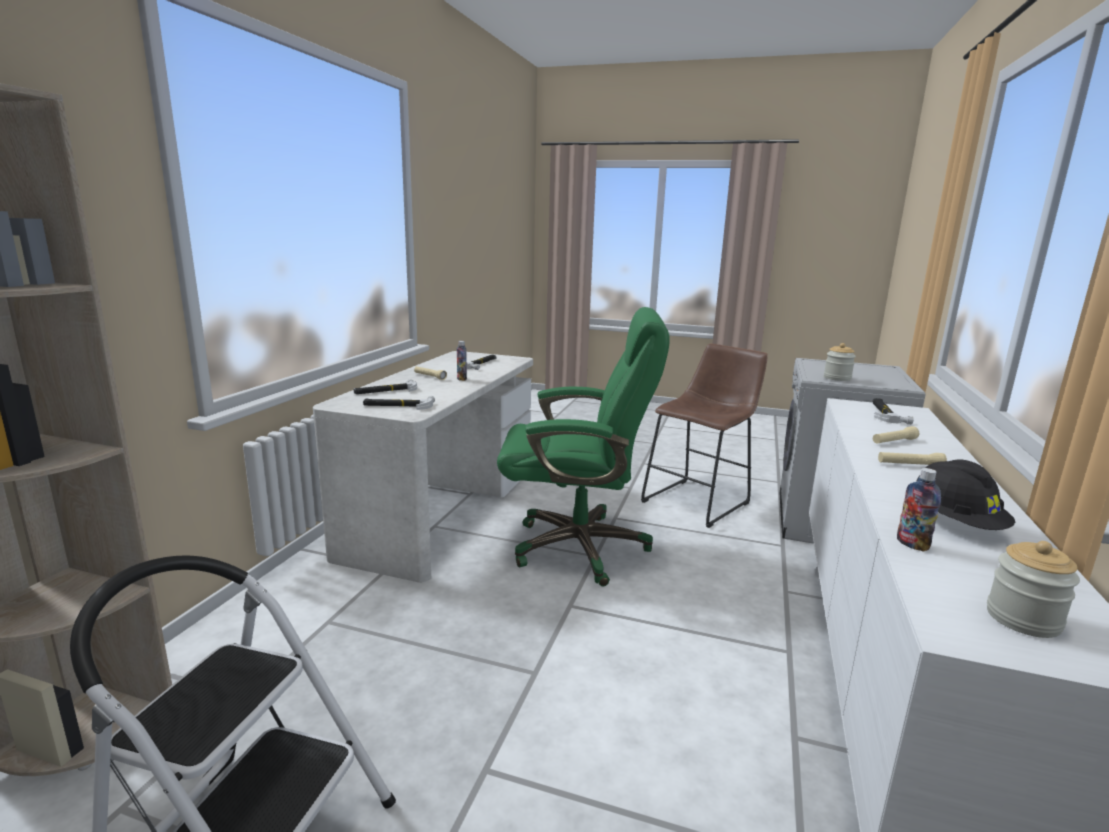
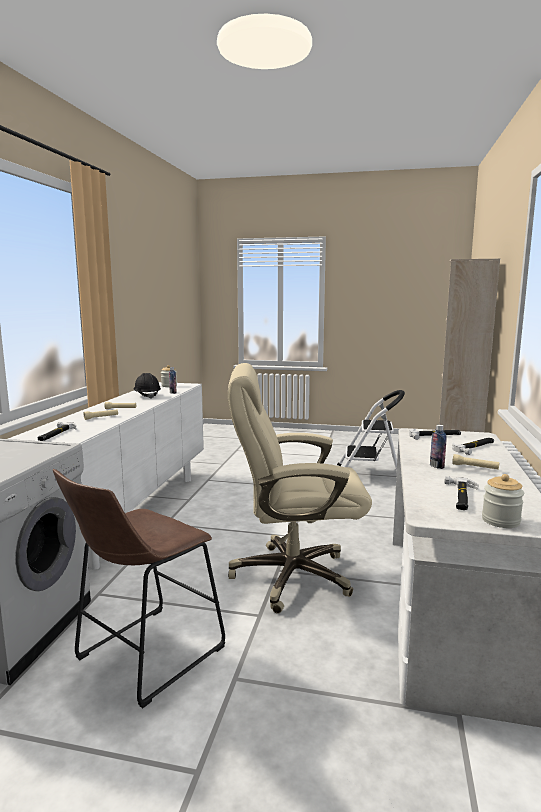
camera: 175 degrees right, 5 degrees down
green office chair [497,307,670,586] -> beige office chair [228,363,372,614]
jar [824,343,856,381] -> jar moved to [482,474,524,528]

